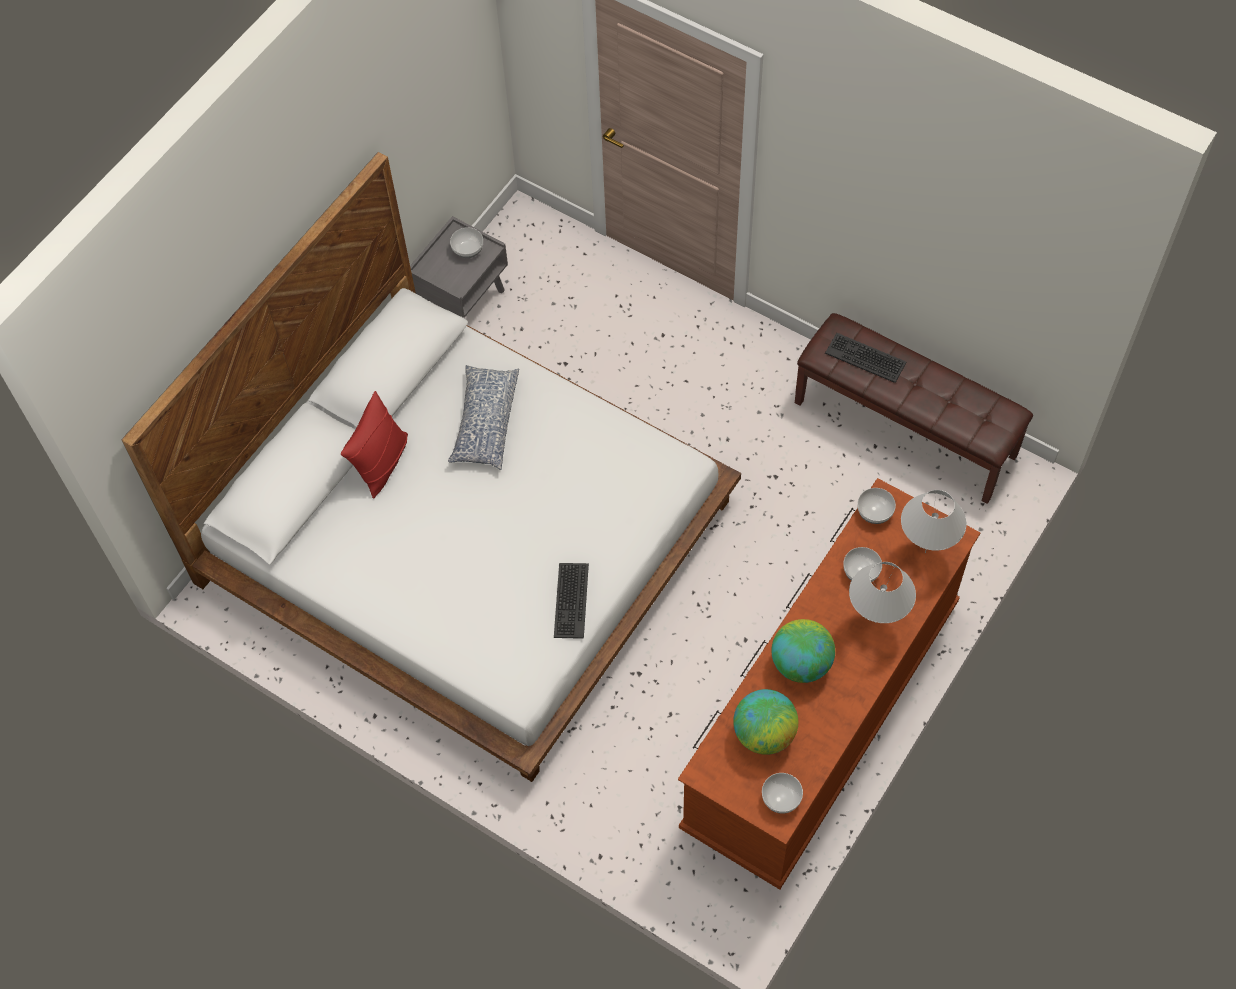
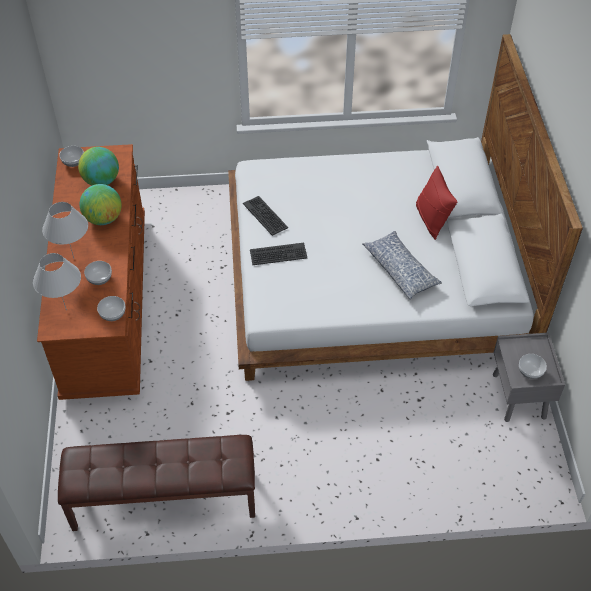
camera: 140 degrees right, 10 degrees down
keyboard [825,333,907,383] -> keyboard moved to [250,243,307,265]

